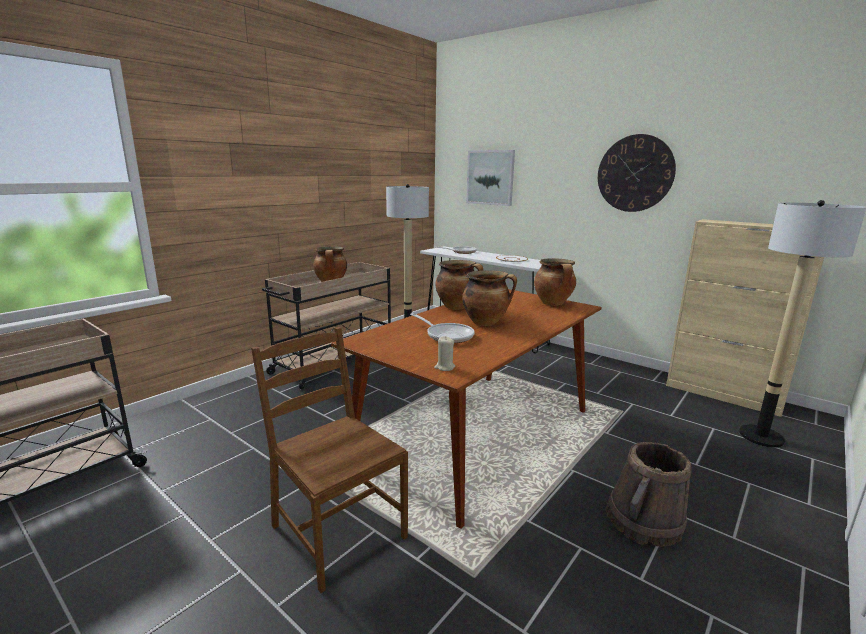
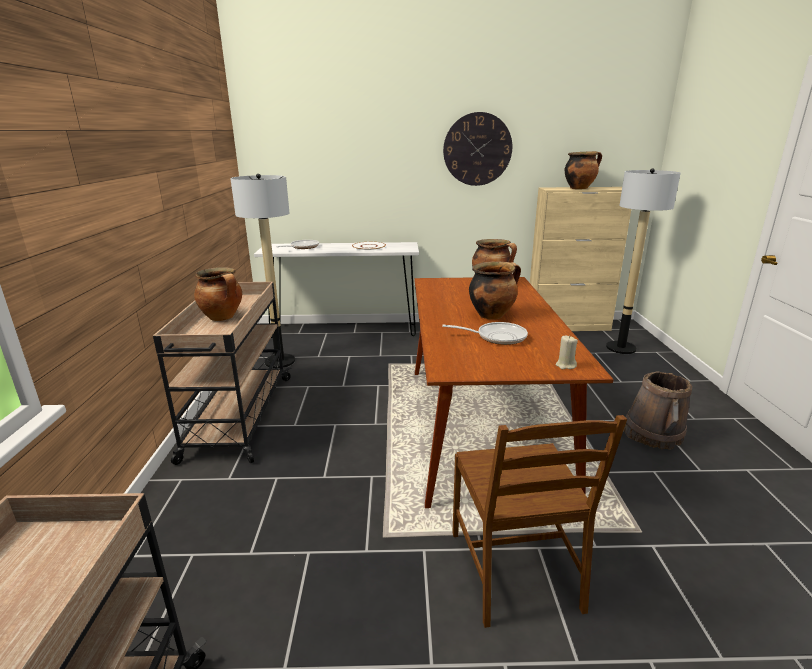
camera: 40 degrees left, 5 degrees up
brown chair [251,327,408,593] -> brown chair turned 105 degrees counterclockwise [453,415,627,628]
cooking pot [435,260,483,309] -> cooking pot moved to [565,151,602,189]
picture [466,150,515,206] -> none

